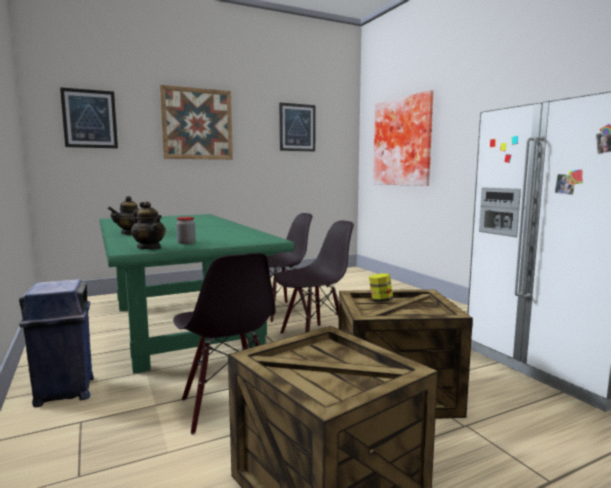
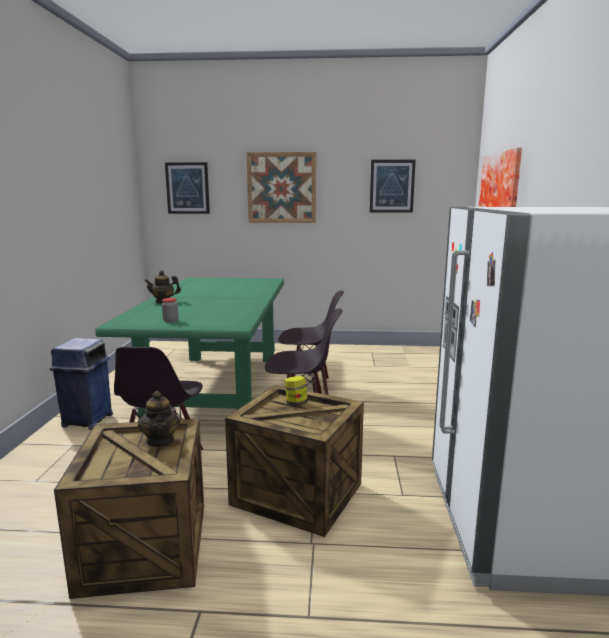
camera: 30 degrees right, 5 degrees up
teapot [131,202,166,249] -> teapot moved to [138,391,180,447]

